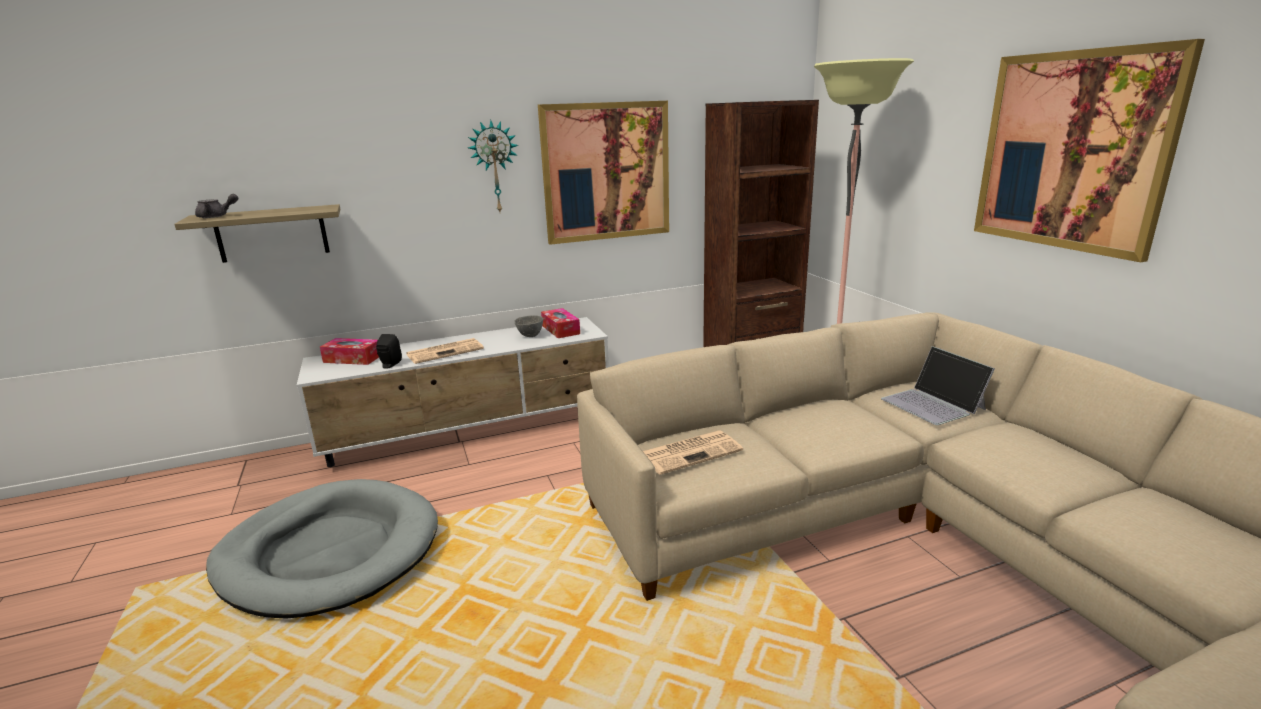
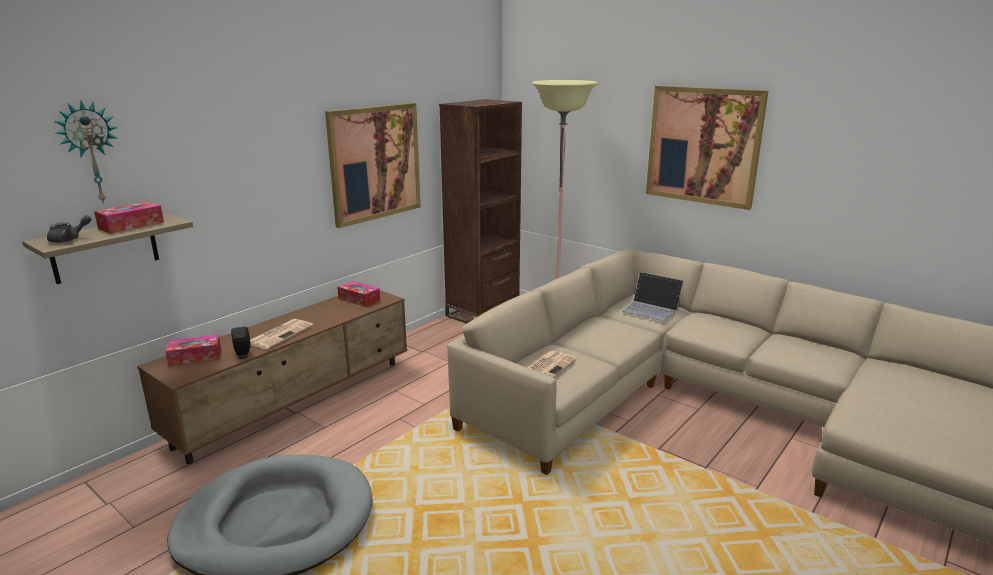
camera: 30 degrees left, 0 degrees up
white tv stand [297,317,609,467] -> brown tv stand [137,290,407,464]
wall clock [468,120,519,212] -> wall clock moved to [54,101,118,204]
grey bowl [515,315,543,337] -> none
none -> tissue box [94,202,164,234]

